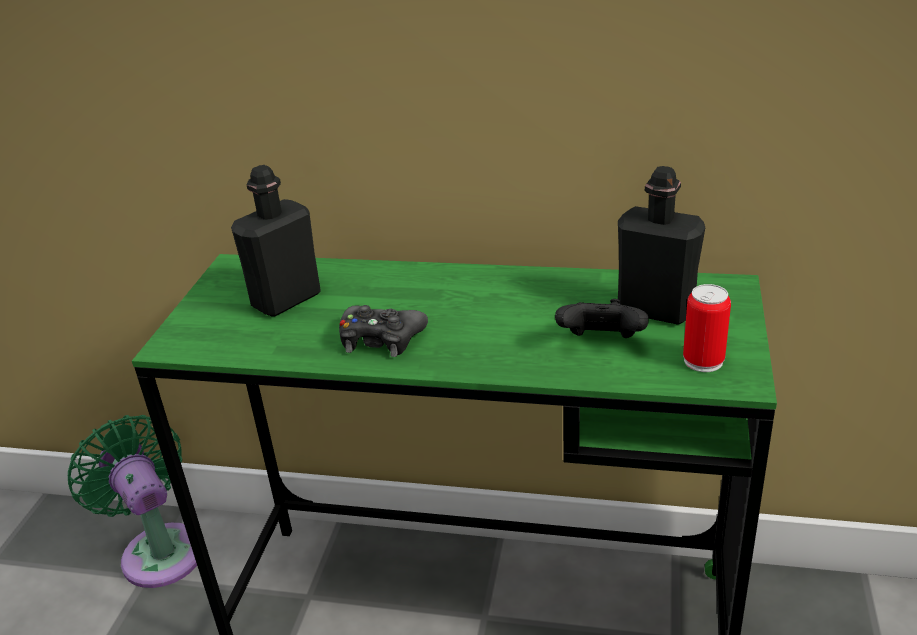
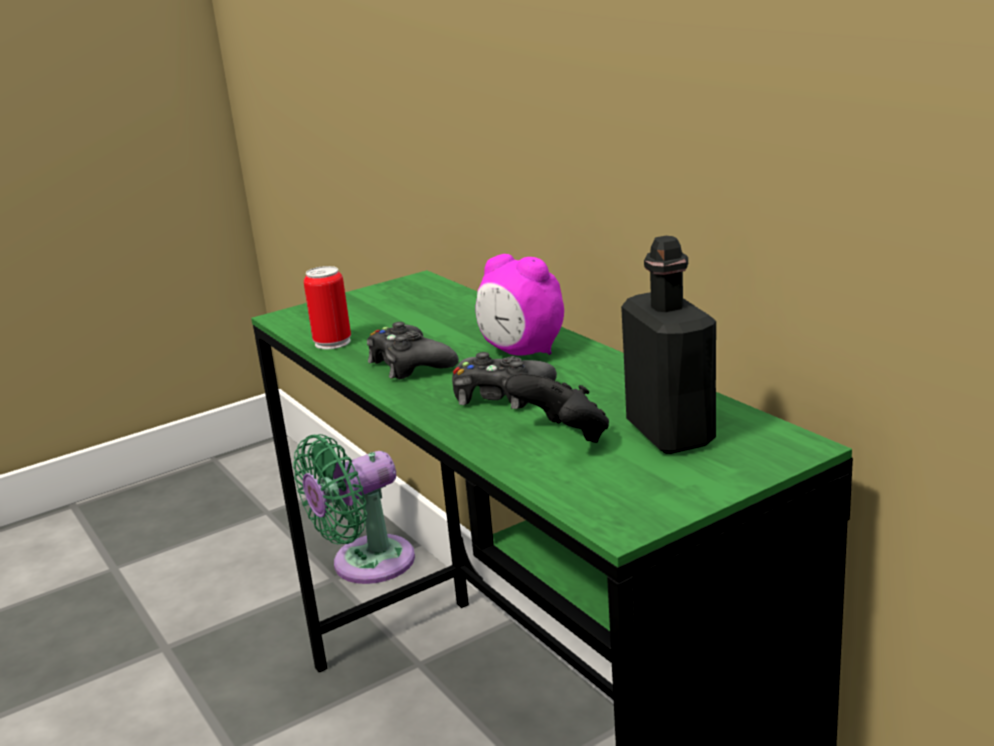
camera: 45 degrees right, 10 degrees down
green fan [68,415,197,588] -> green fan turned 135 degrees counterclockwise [293,434,415,584]
black bottle [231,165,321,317] -> none
can [683,284,731,372] -> can moved to [304,266,351,349]
none -> black game controller [452,352,557,409]
none -> alarm clock [475,254,564,356]

